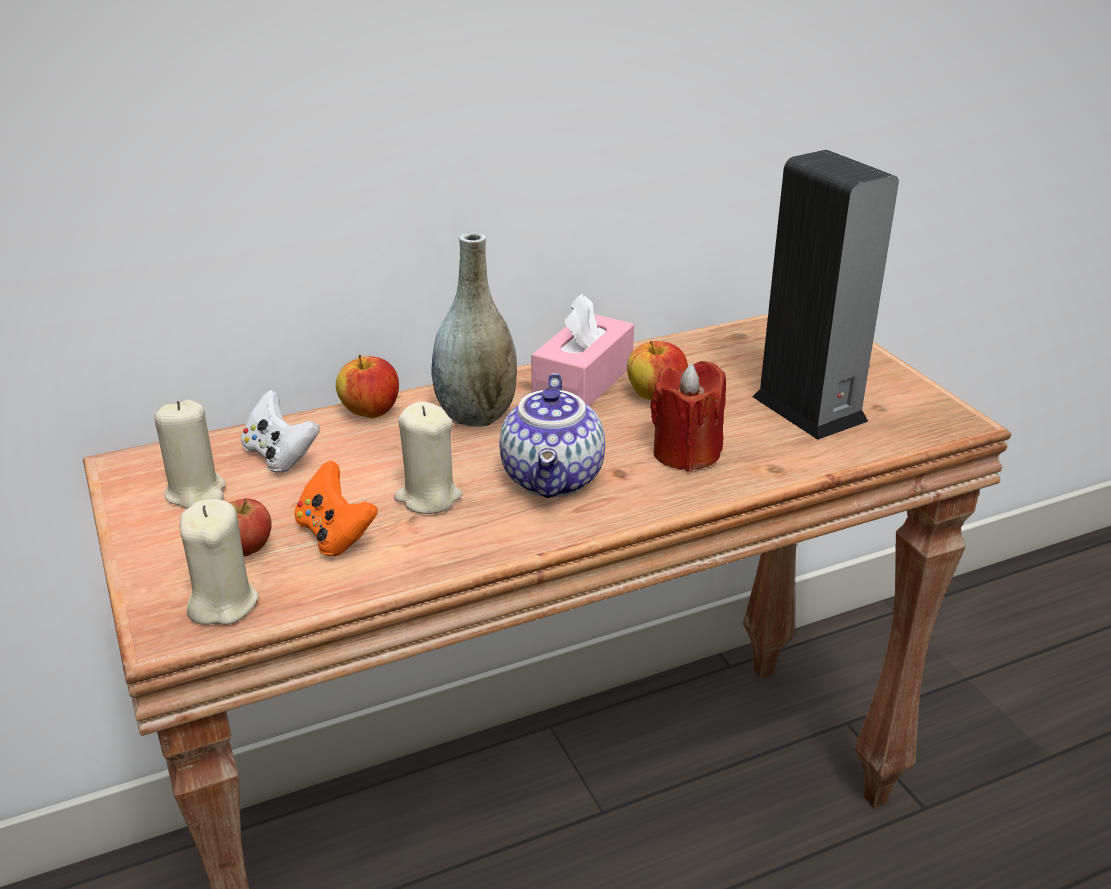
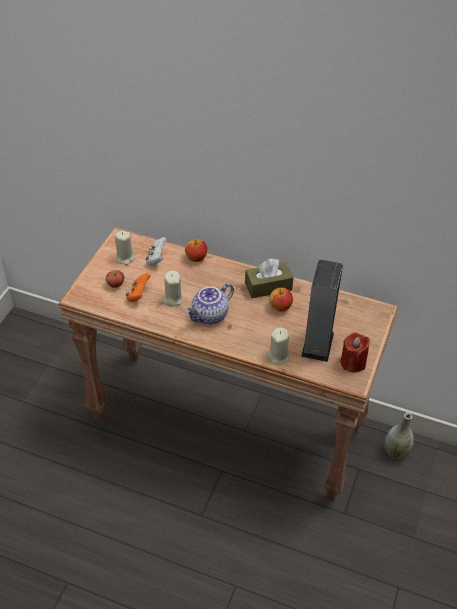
camera: 45 degrees right, 15 degrees up
beige candle [180,499,258,625] -> beige candle moved to [267,327,289,364]
grey vase [431,233,517,427] -> grey vase moved to [384,413,414,459]
pink tissue box [531,293,634,406] -> brown tissue box [245,259,294,298]
red candle [650,361,726,472] -> red candle moved to [340,332,370,373]

